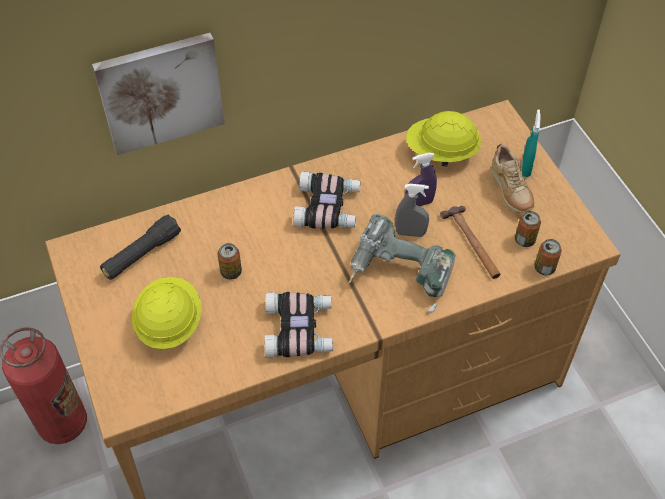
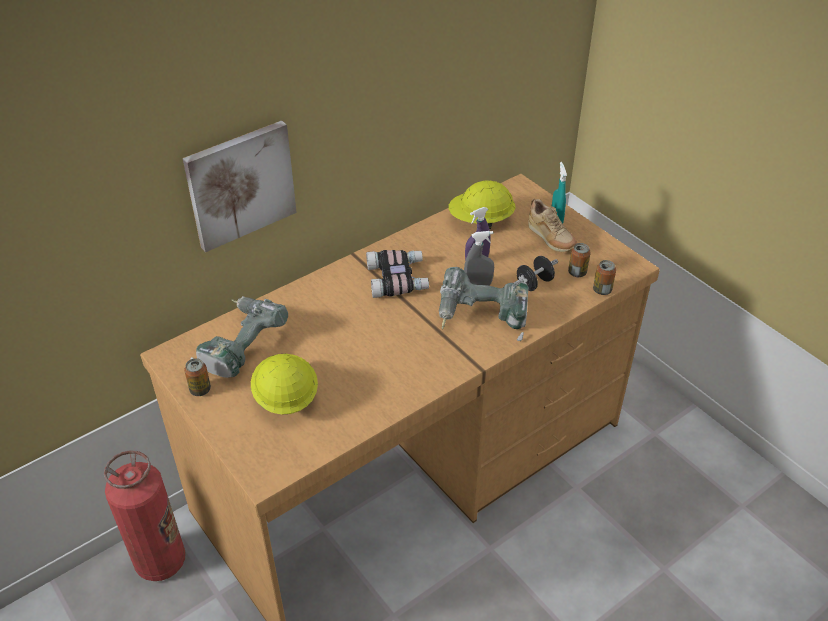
camera: 15 degrees left, 10 degrees down
black flashlight [100,214,181,280] -> power drill [190,296,288,378]
can [218,243,242,280] -> can moved to [184,358,211,396]
binoculars [264,292,333,357] -> none
hammer [440,206,500,279] -> black dumbbell [514,256,558,291]

